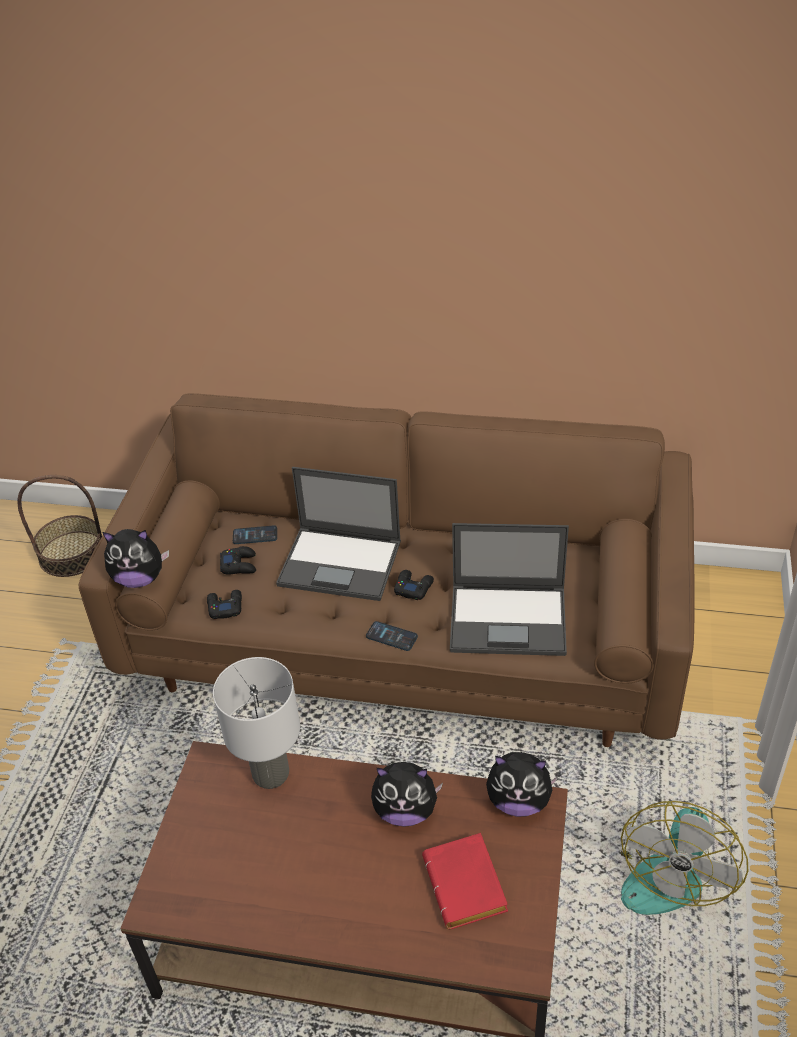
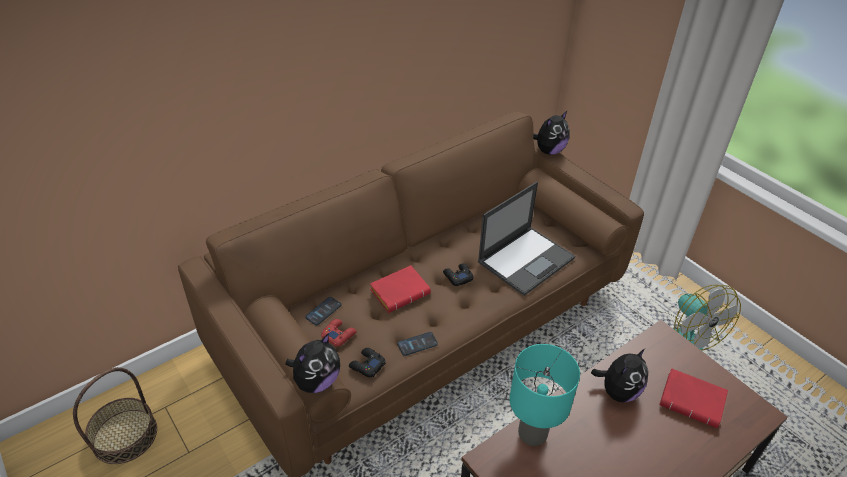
camera: 50 degrees left, 0 degrees up
white table lamp [213,657,300,789] -> turquoise table lamp [509,344,580,446]
black game controller [220,546,256,575] -> red game controller [321,319,357,347]
laptop [276,467,401,601] -> red book [370,265,431,313]
phone [366,621,418,651] -> phone moved to [397,332,438,356]
plush toy [486,752,558,817] -> plush toy moved to [533,111,570,155]

